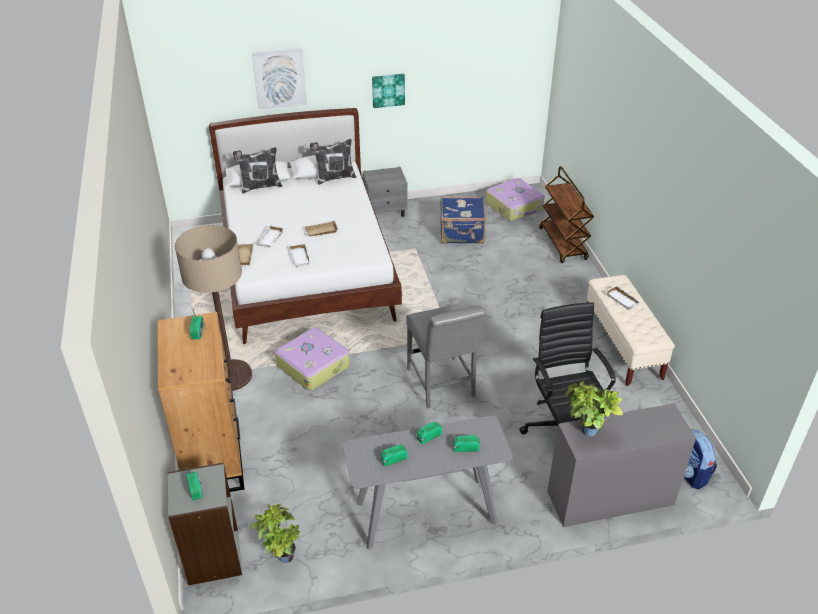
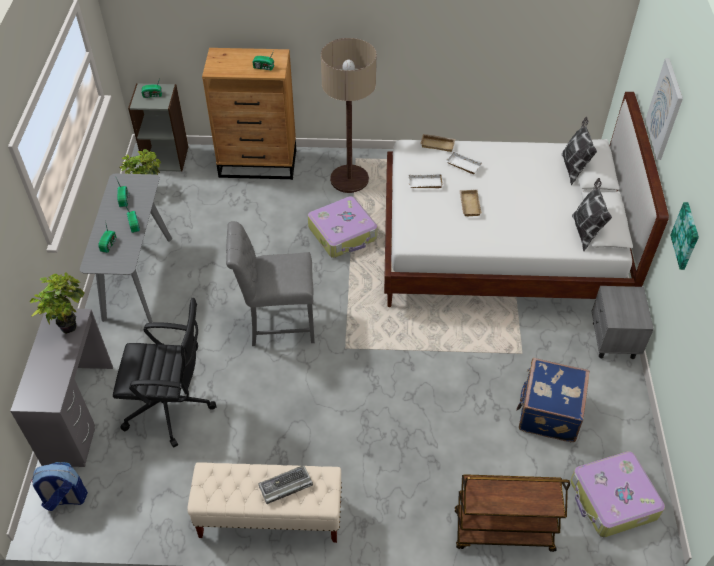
camera: 105 degrees right, 10 degrees up
white tray [606,285,641,310] -> keyboard [258,465,313,504]

